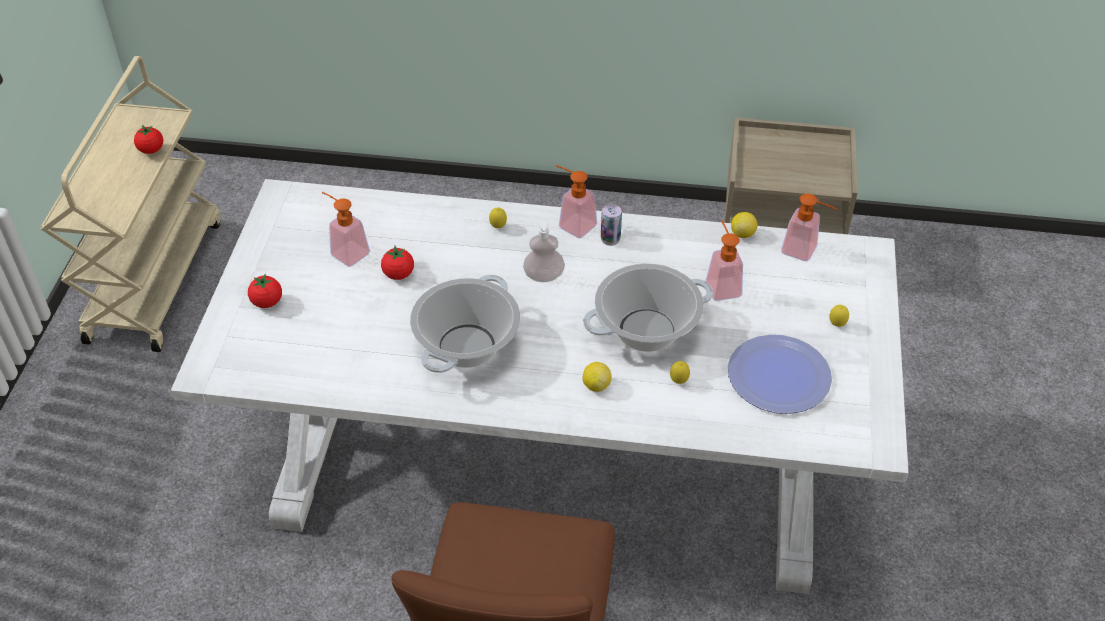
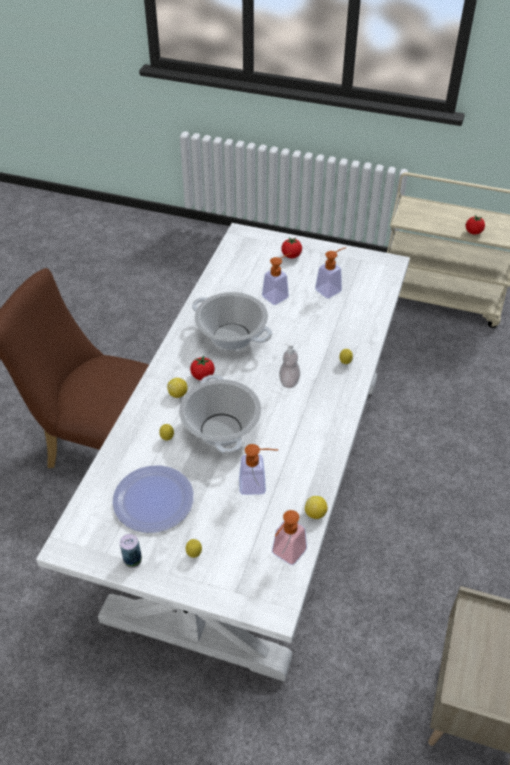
camera: 100 degrees right, 0 degrees up
tomato [381,246,414,280] -> tomato moved to [190,356,215,380]
soap dispenser [556,165,597,238] -> soap dispenser moved to [262,253,291,305]
can [601,204,622,246] -> can moved to [120,534,142,568]

